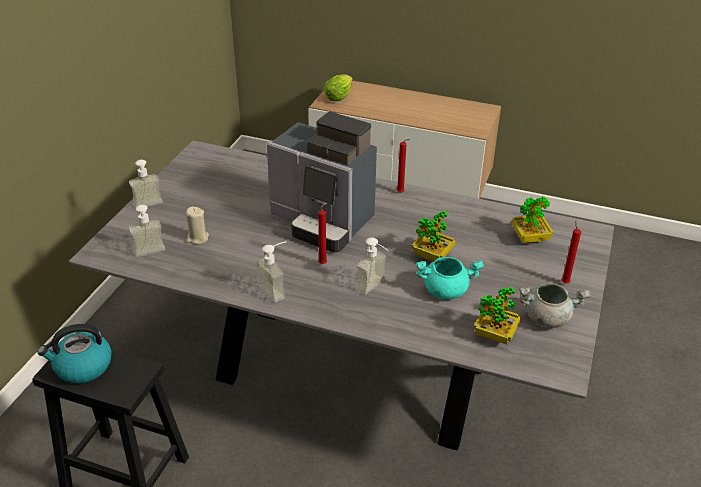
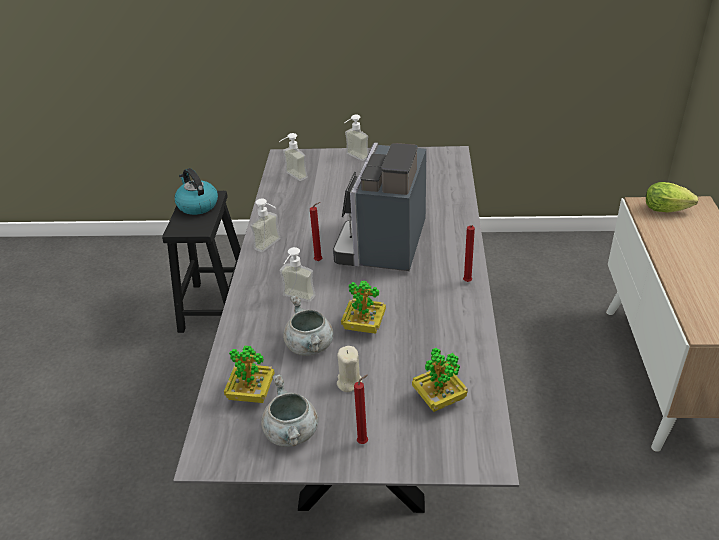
camera: 75 degrees right, 0 degrees up
beige candle [186,207,209,244] -> beige candle moved to [337,346,362,392]
turquoise cooking pot [416,257,484,299] -> grey cooking pot [283,295,333,356]

